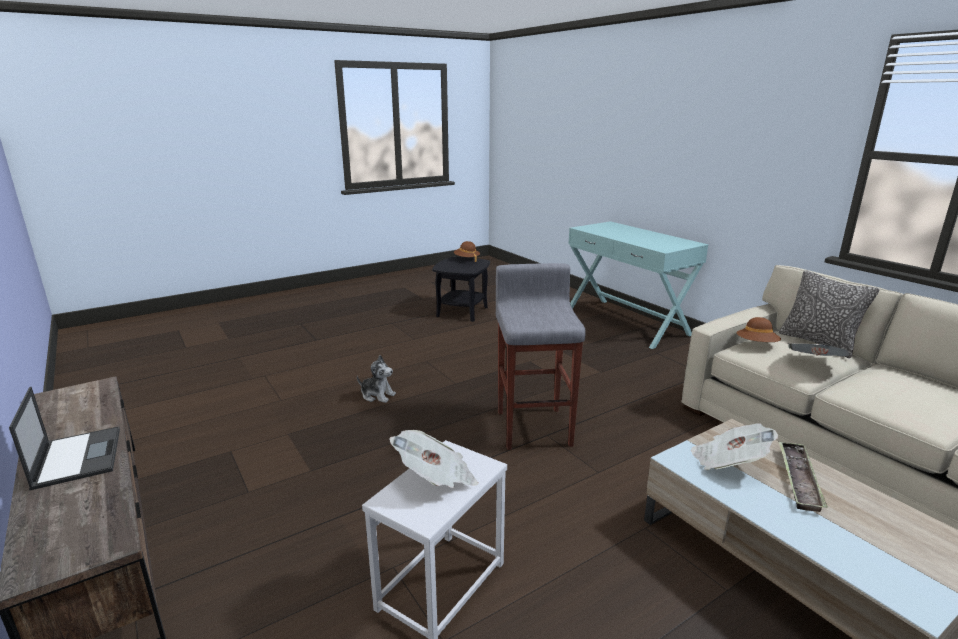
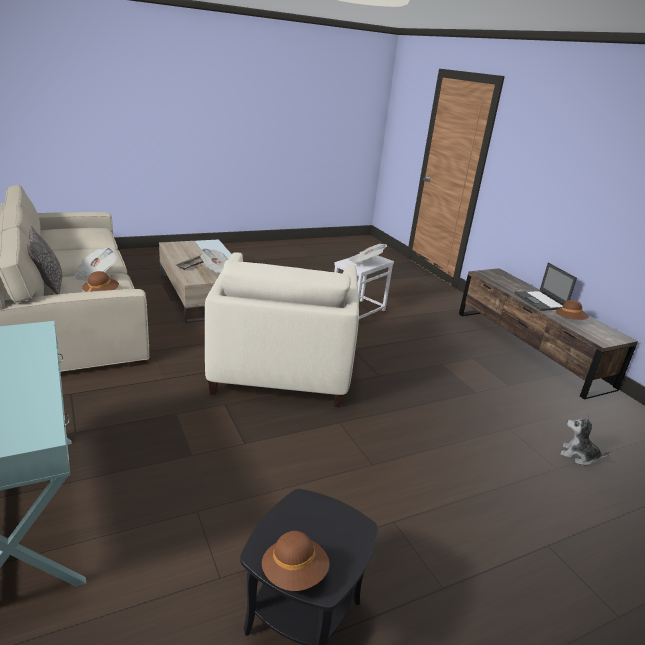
camera: 175 degrees left, 5 degrees up
plush toy [357,355,396,403] -> plush toy moved to [561,415,611,466]
grey stool [496,263,586,450] -> beige armchair [205,252,359,407]
none -> brown hat [556,300,589,320]

